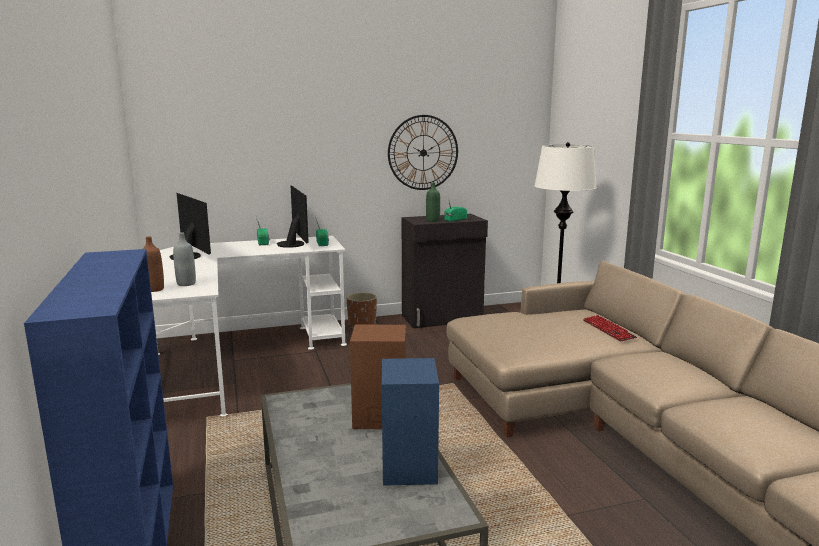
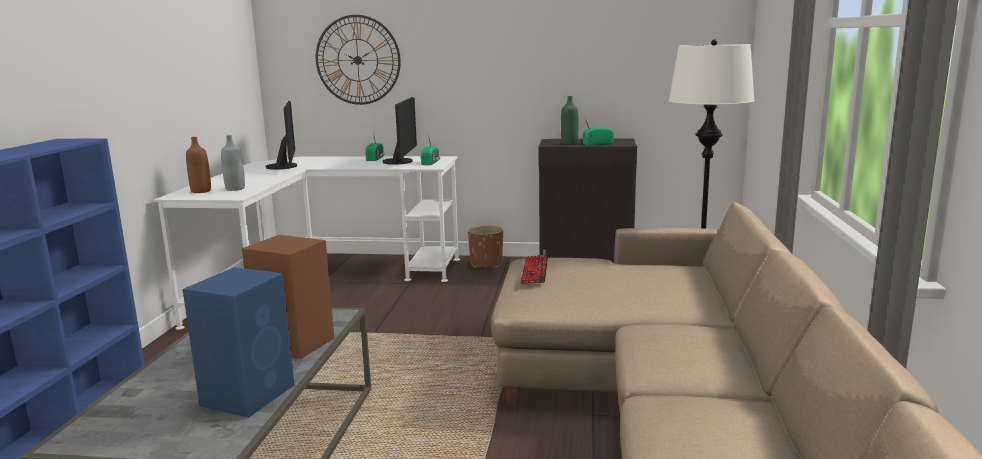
camera: 25 degrees right, 0 degrees up
wall clock [388,115,458,190] -> wall clock moved to [316,15,401,105]
keyboard [583,315,637,341] -> keyboard moved to [521,254,548,284]

